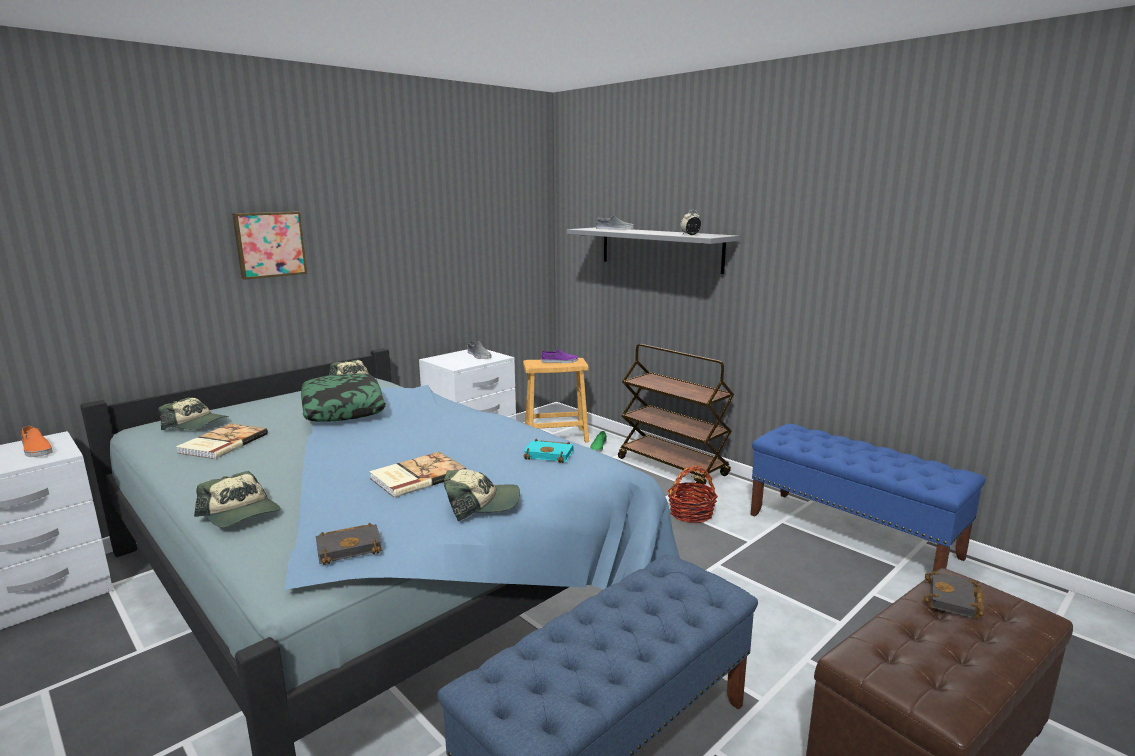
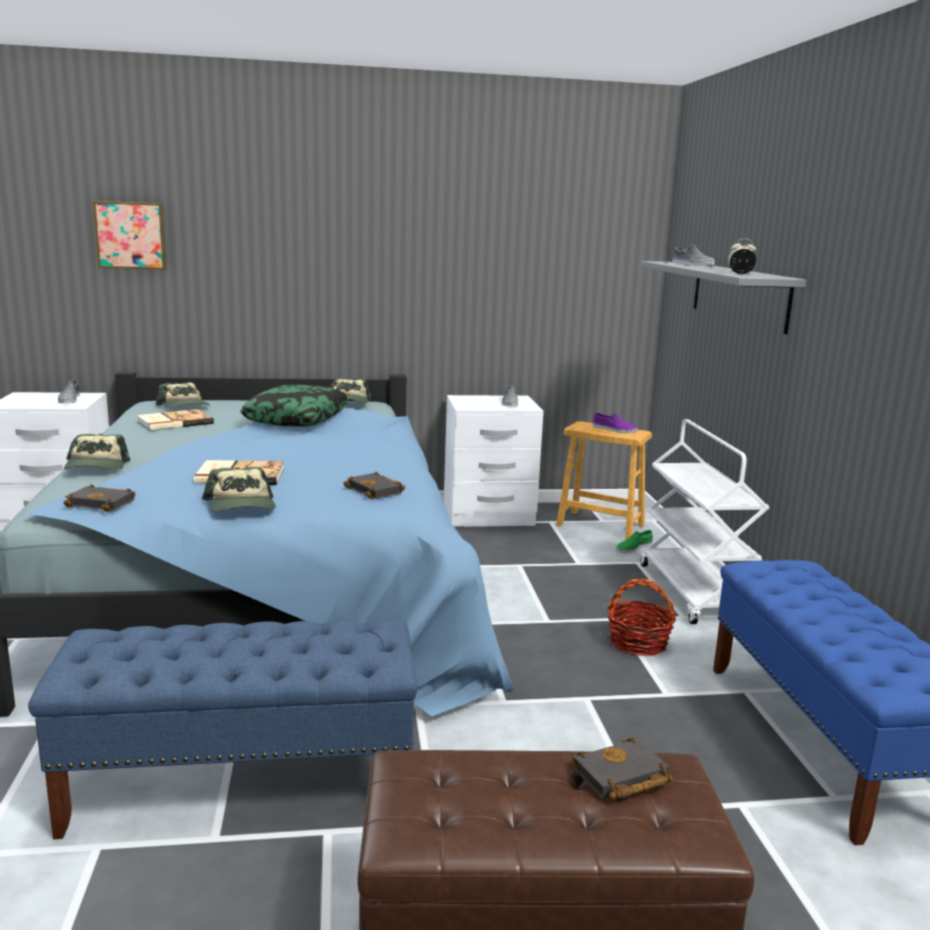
camera: 35 degrees right, 0 degrees up
orange shoe [21,426,53,457] -> grey shoe [58,380,80,403]
picture [232,211,307,280] -> picture moved to [93,201,166,270]
cap [444,469,520,521] -> cap turned 45 degrees clockwise [202,467,276,512]
turquoise book [523,439,573,463] -> black book [343,472,405,499]
brown cart [618,344,734,487] -> white cart [640,419,770,624]

